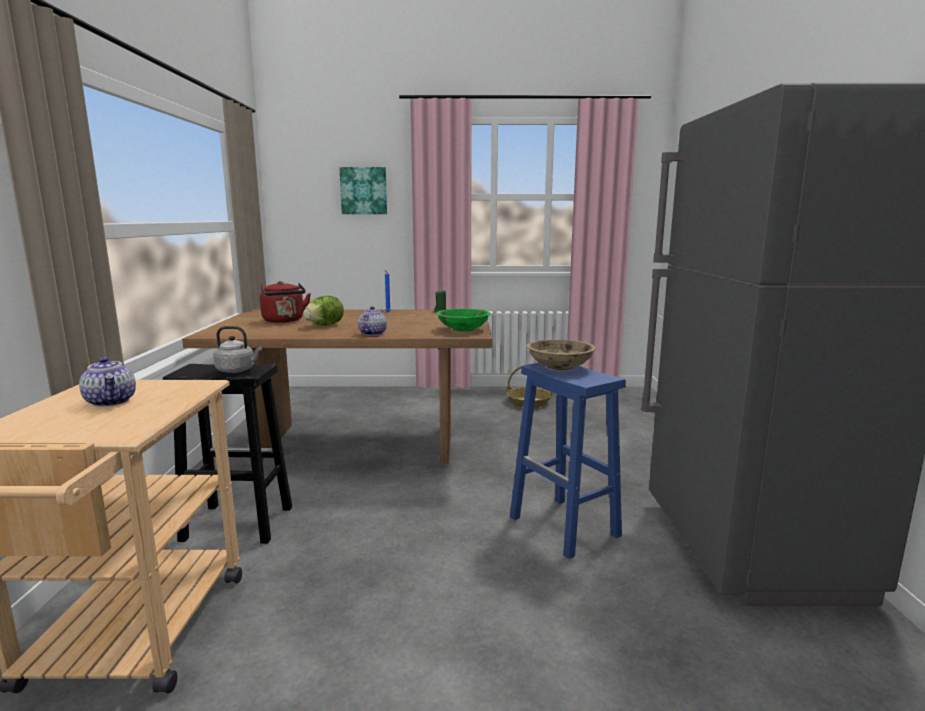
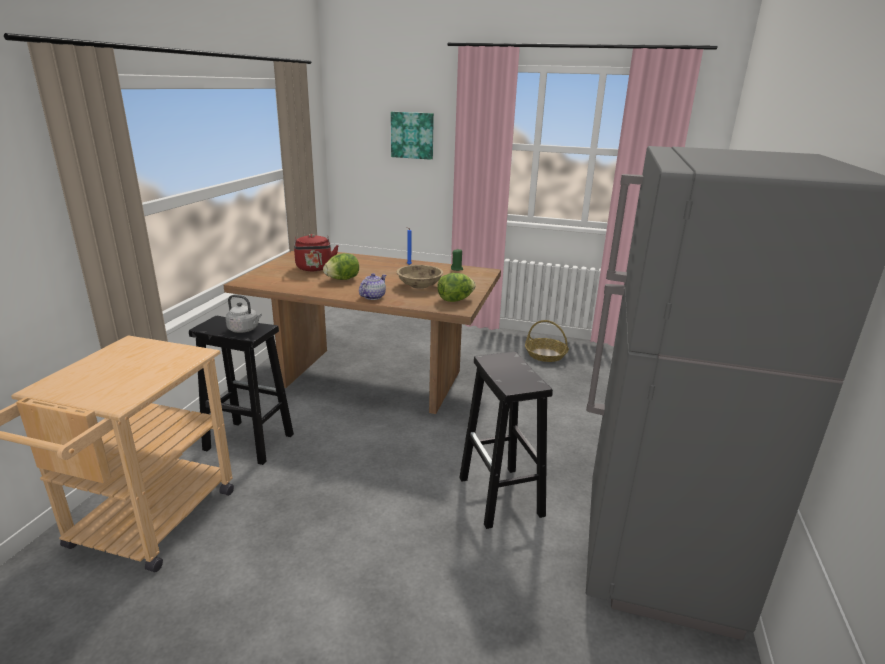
camera: 15 degrees right, 10 degrees up
teapot [79,357,136,407] -> none
green bowl [436,309,490,332] -> lettuce [437,273,476,302]
blue stool [510,363,626,559] -> black stool [459,352,553,529]
beige bowl [527,339,596,371] -> beige bowl moved to [397,265,443,289]

